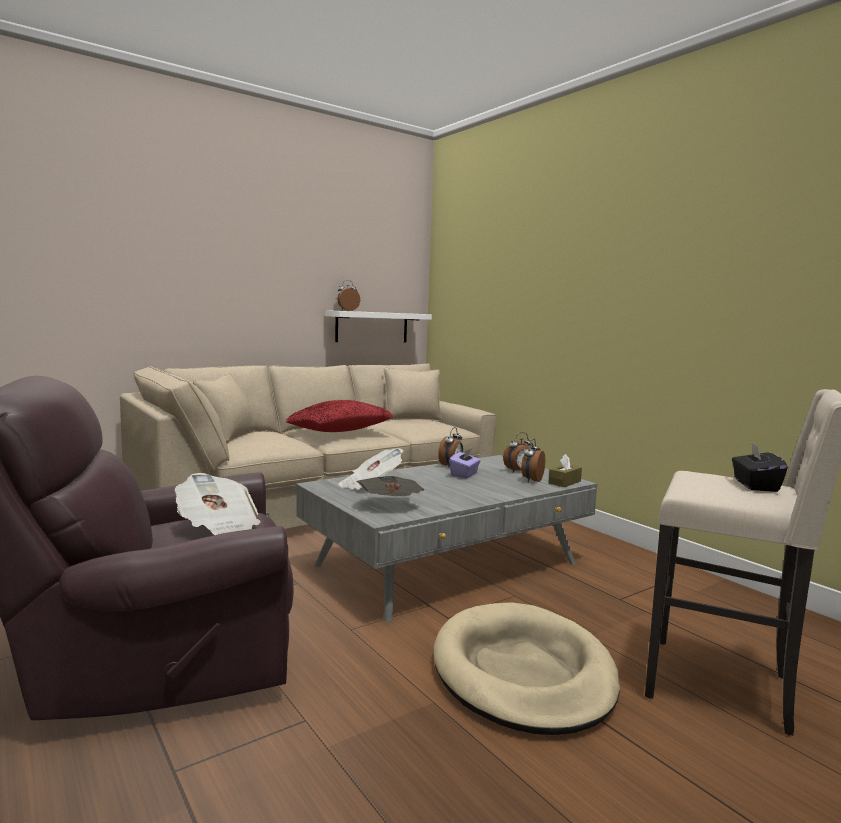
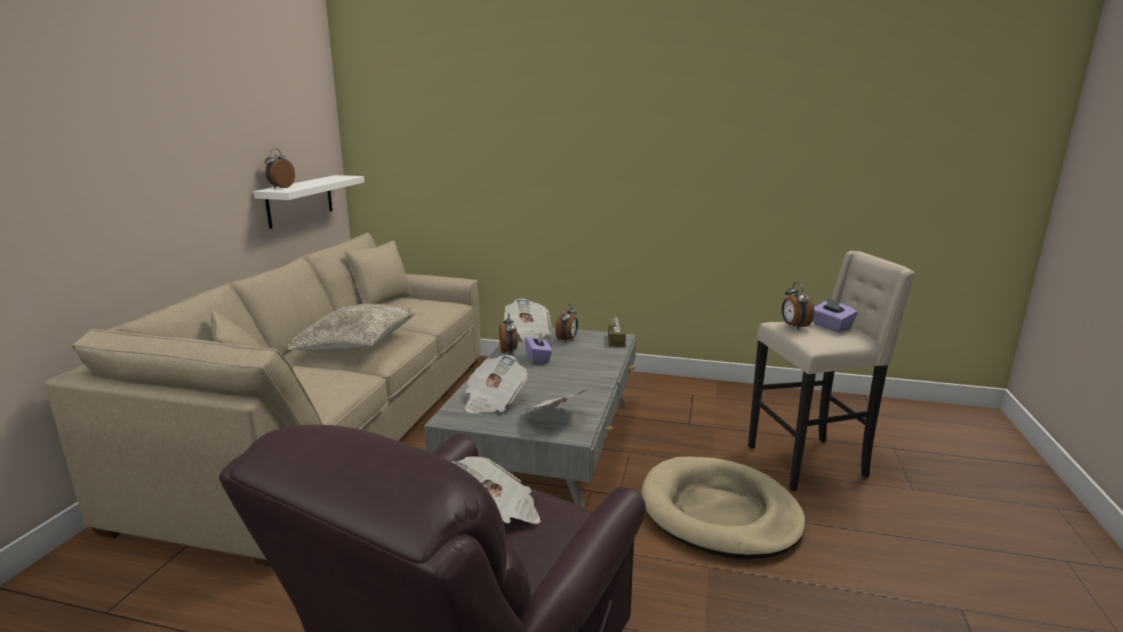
camera: 40 degrees left, 10 degrees up
red pillow [286,400,394,432] -> beige pillow [288,304,417,351]
alarm clock [521,439,545,482] -> alarm clock moved to [782,282,814,330]
black tissue box [732,442,788,492] -> purple tissue box [813,297,857,332]
none -> newspaper [504,298,551,342]

